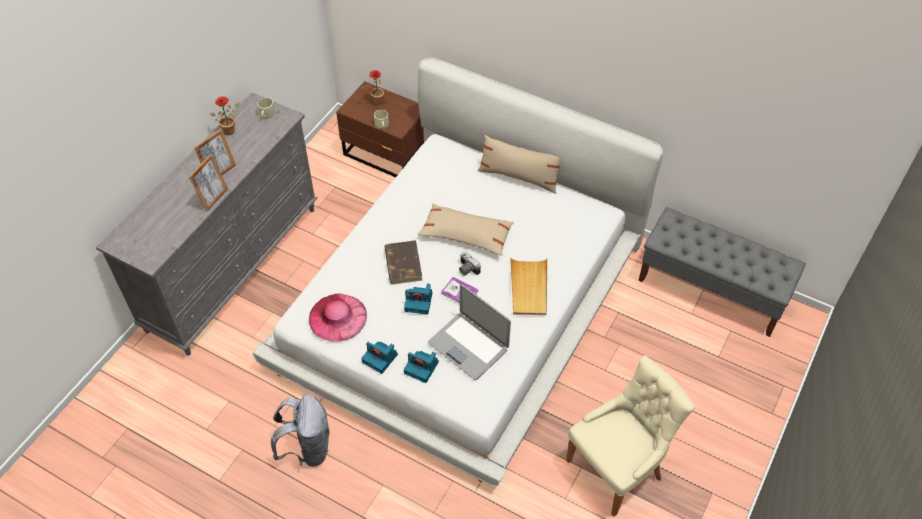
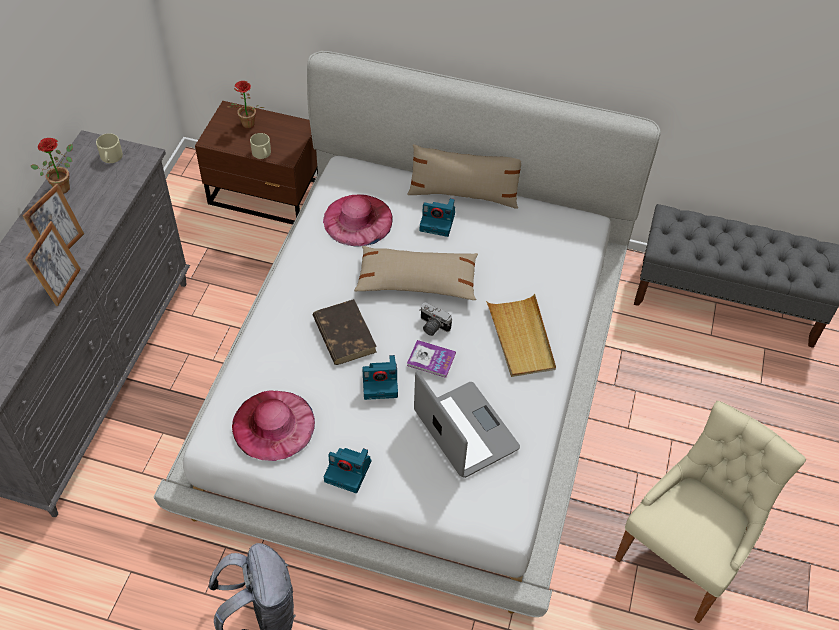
camera: 15 degrees left, 0 degrees up
camera [404,351,439,383] -> camera moved to [420,198,455,237]
laptop [428,284,511,380] -> laptop turned 150 degrees counterclockwise [414,371,520,478]
none -> pink hat [323,194,393,247]

